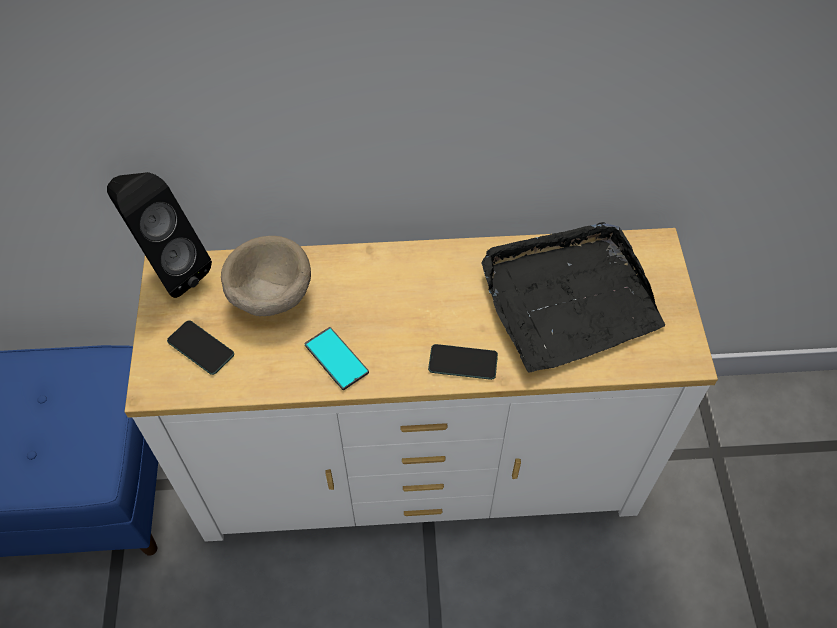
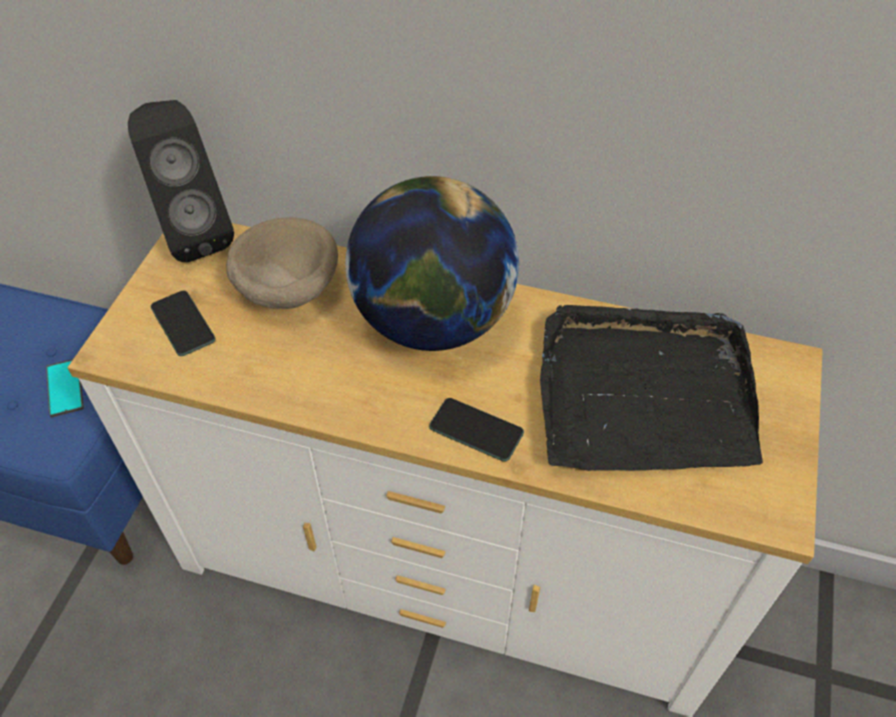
camera: 20 degrees right, 5 degrees down
phone [304,327,369,390] -> phone moved to [46,359,84,417]
none -> globe [345,176,519,351]

